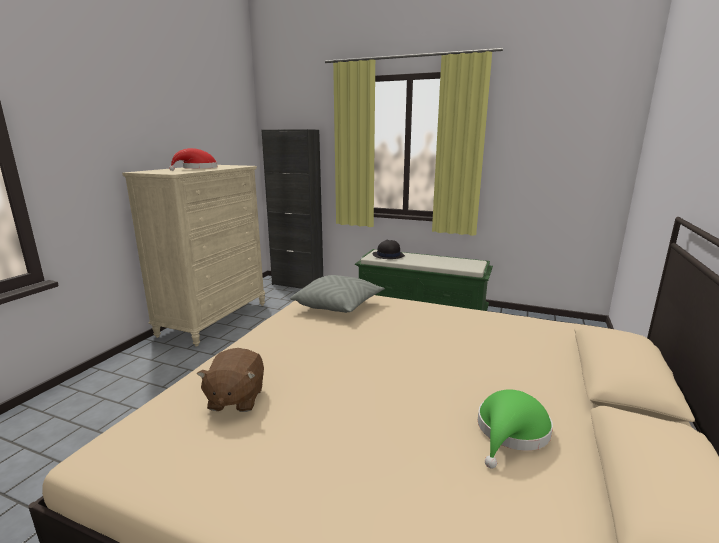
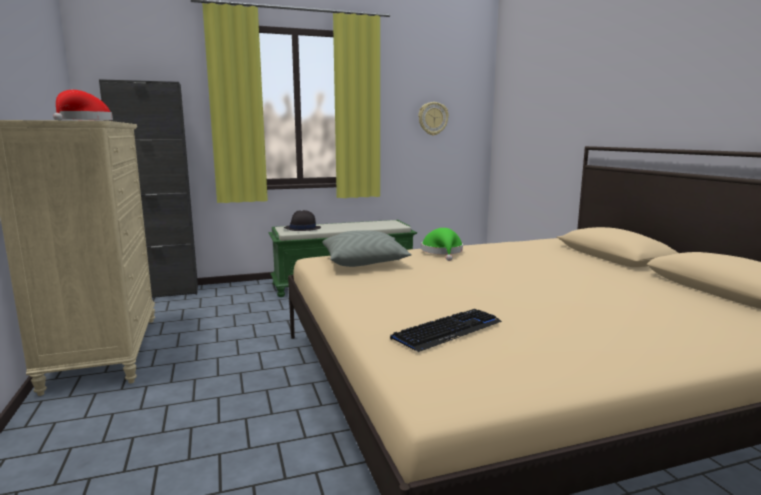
camera: 40 degrees left, 5 degrees down
brown plush toy [197,348,264,412] -> keyboard [390,309,502,352]
green hat [478,389,553,469] -> green hat moved to [421,228,463,261]
none -> wall clock [418,102,449,136]

